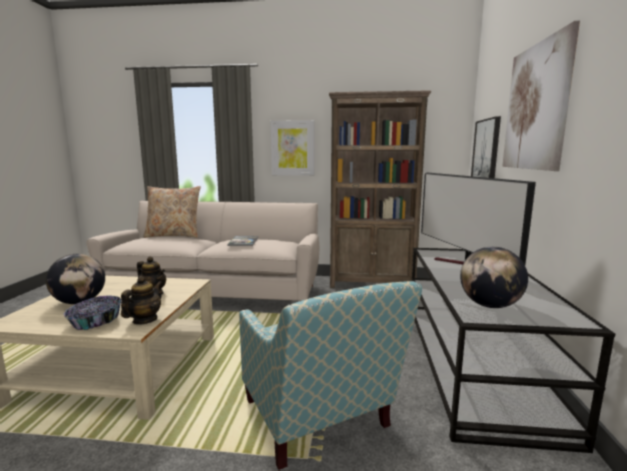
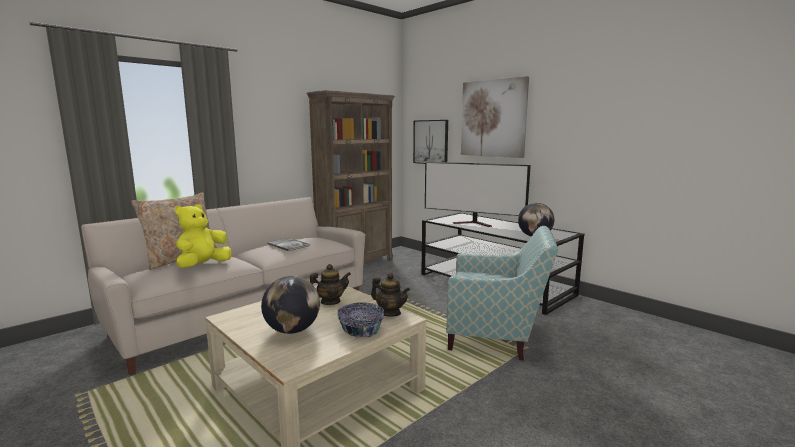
camera: 50 degrees left, 0 degrees up
teapot [121,276,162,325] -> teapot turned 150 degrees clockwise [371,273,410,317]
picture [271,120,315,176] -> none
none -> yellow plush toy [175,204,232,268]

